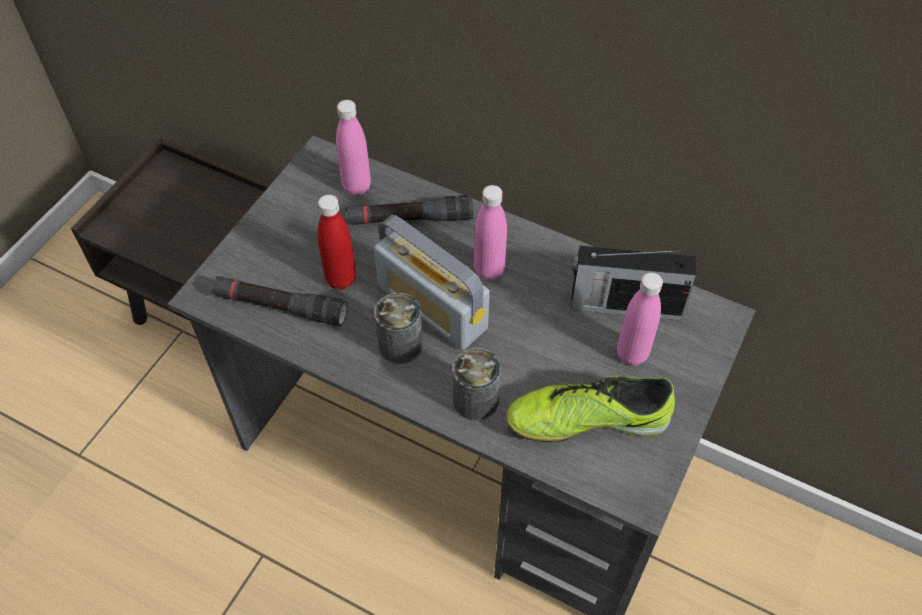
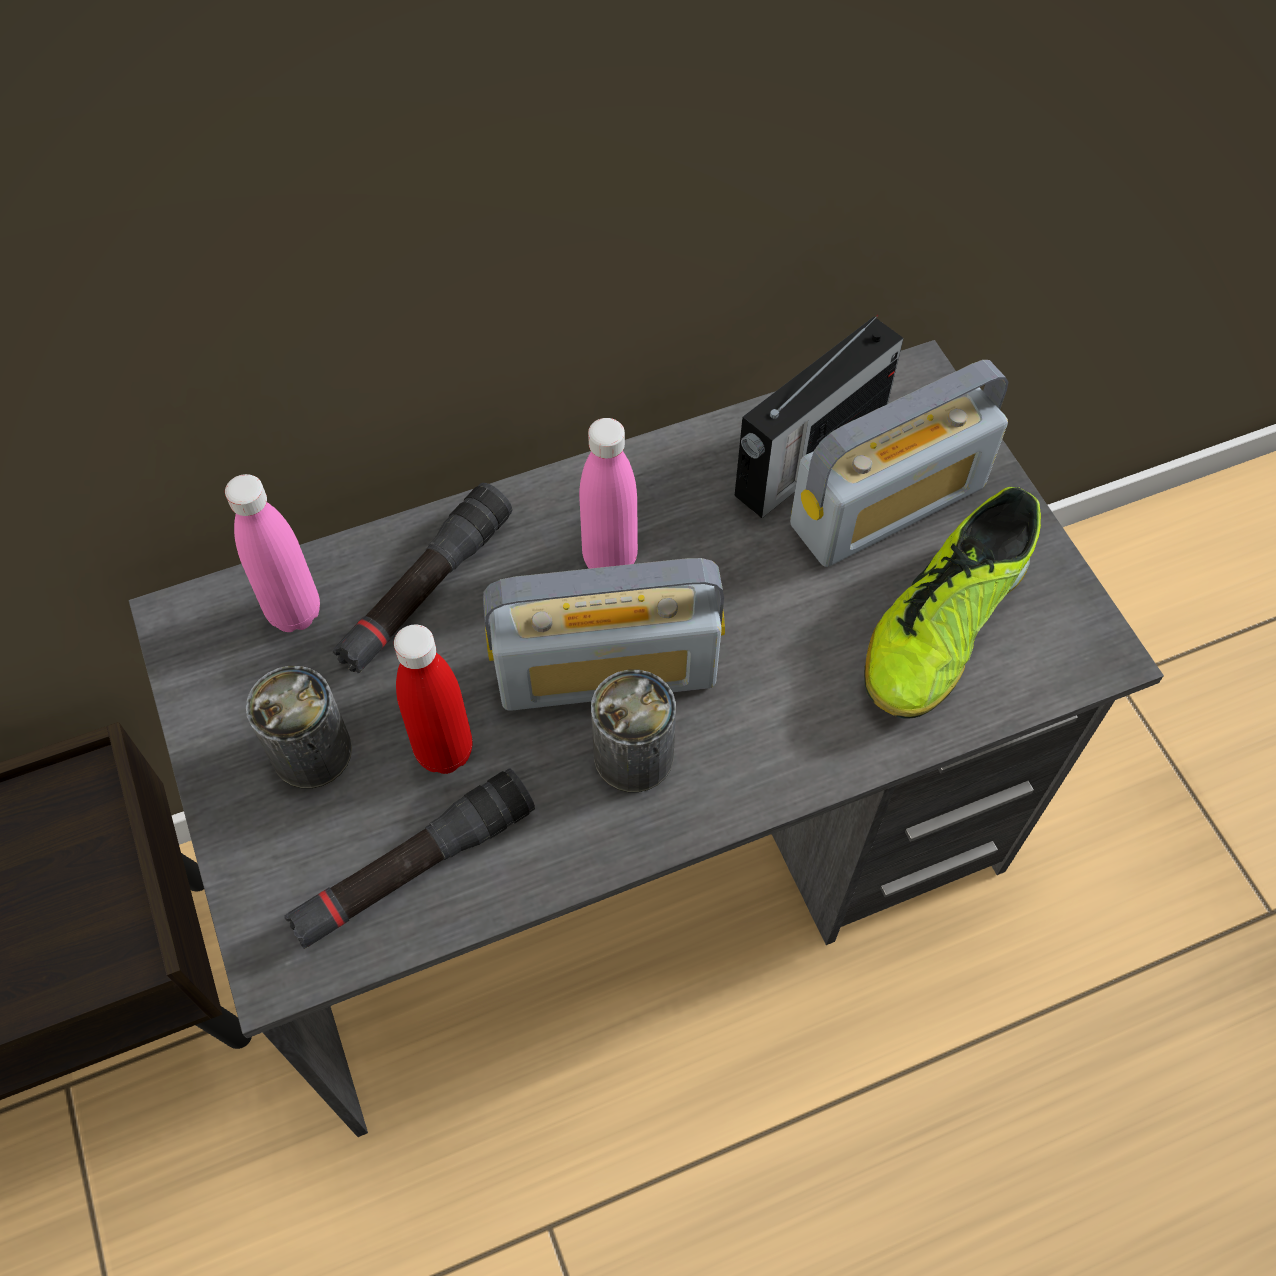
camera: 50 degrees left, 5 degrees up
can [452,348,501,421] -> can moved to [246,666,352,788]
pink bottle [617,272,663,366] -> radio [790,360,1008,567]

